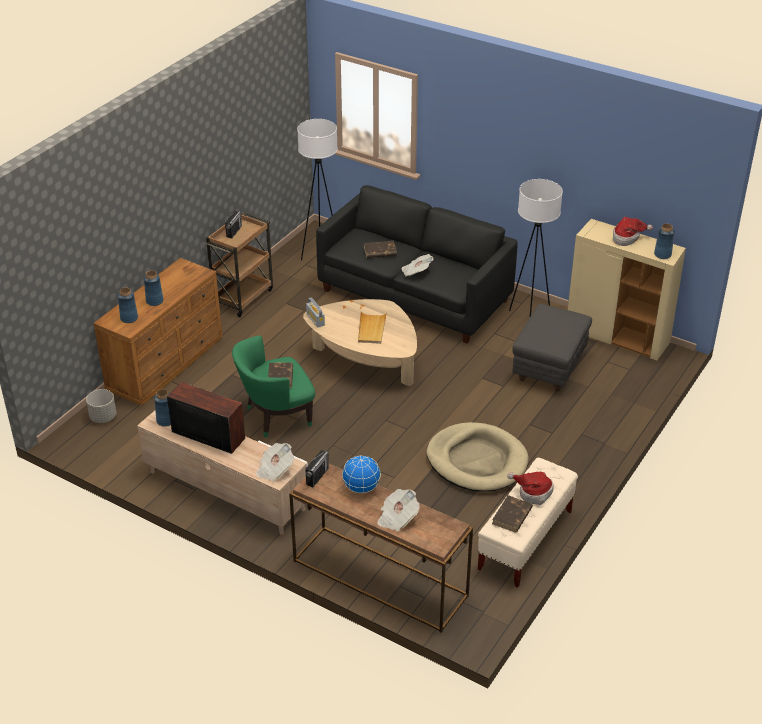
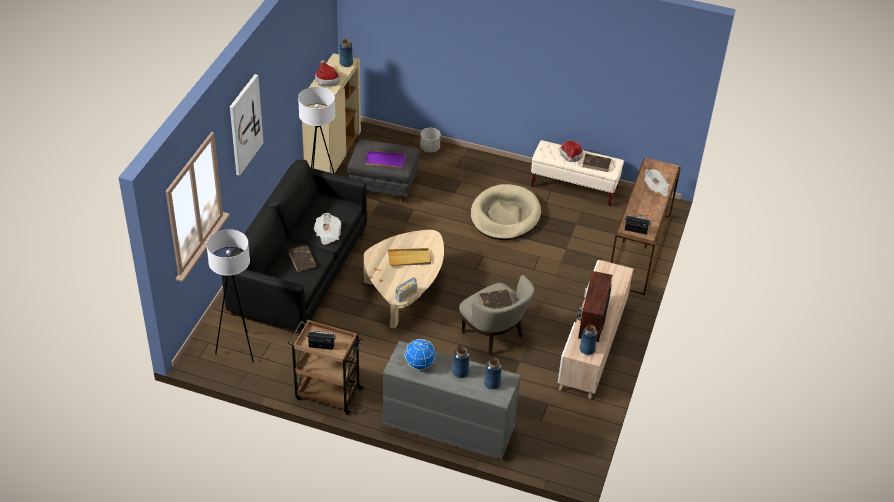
camera: 105 degrees left, 5 degrees up
grey planter [86,389,116,423] -> grey planter moved to [420,128,441,153]
brown dresser [93,258,223,405] -> grey dresser [383,341,521,459]
green armchair [232,336,315,438] -> beige armchair [459,275,535,355]
newspaper [256,443,294,482] -> none
globe [342,455,381,493] -> globe moved to [405,339,436,370]
none -> picture [230,74,264,176]
none -> purple tray [365,151,406,168]

